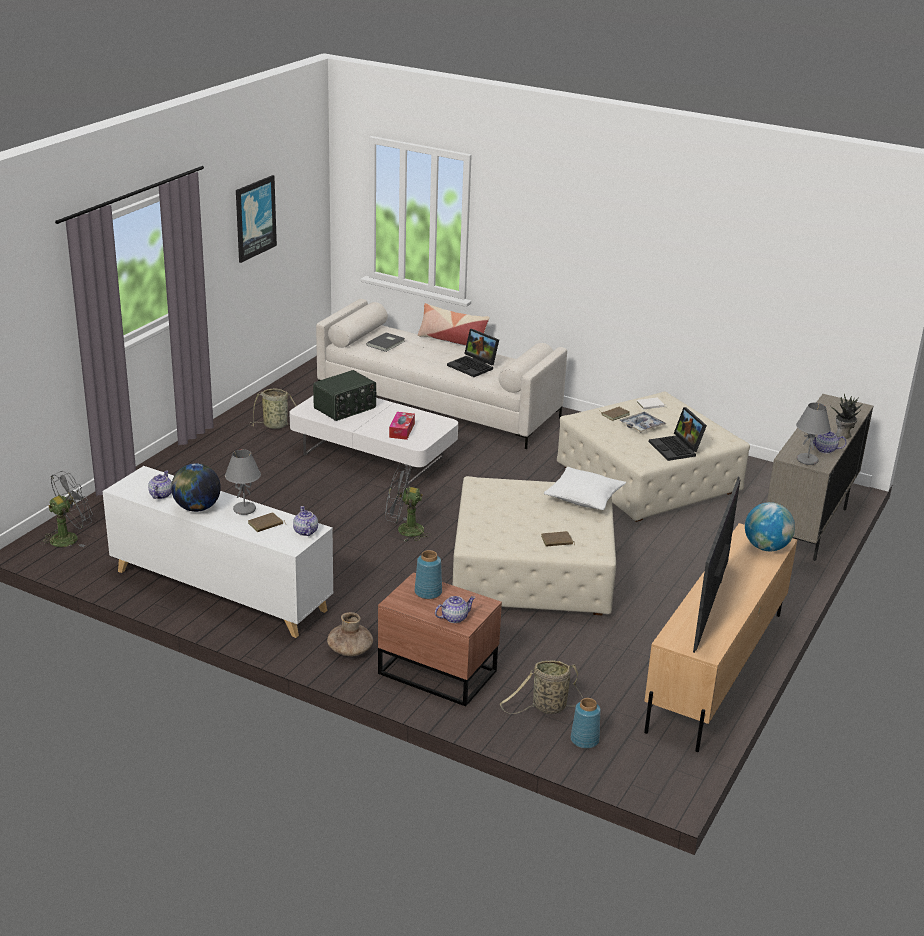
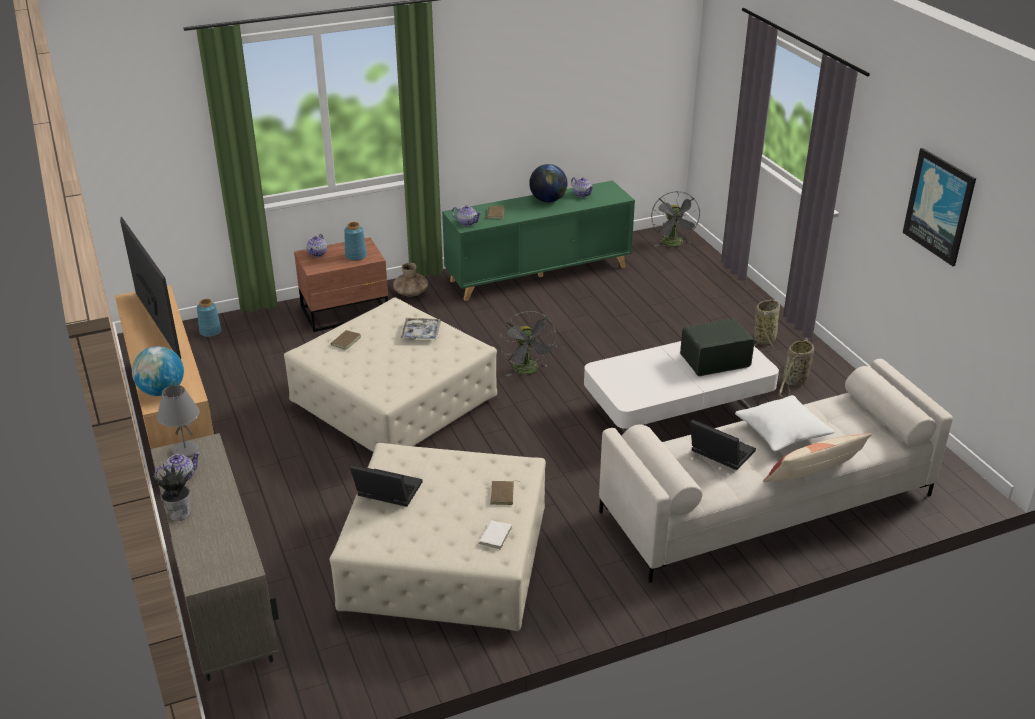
camera: 130 degrees right, 5 degrees up
white cabinet [102,466,334,638] -> green cabinet [442,180,635,301]
grey table lamp [225,449,261,515] -> none
radio [313,370,376,421] -> radio turned 75 degrees clockwise [680,318,755,376]
grey book [366,332,405,352] -> none
grey fan [385,464,431,542] -> grey fan turned 120 degrees clockwise [499,311,557,377]
tissue box [389,412,415,440] -> none
laptop [447,329,499,377] -> laptop turned 45 degrees clockwise [690,419,756,470]
basket [500,660,583,714] -> basket moved to [754,300,780,349]
white pillow [544,467,626,510] -> white pillow moved to [735,395,835,451]
tray [620,412,666,432] -> tray moved to [401,318,441,339]

